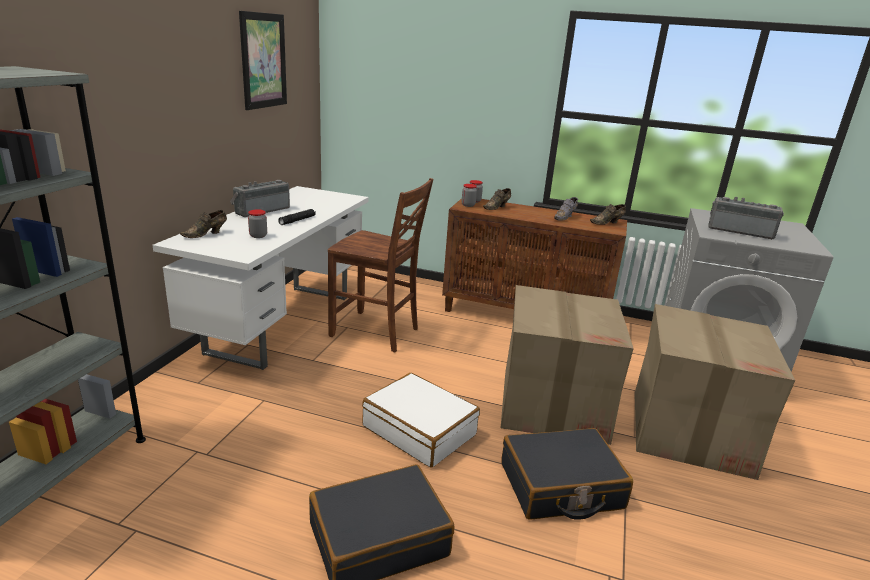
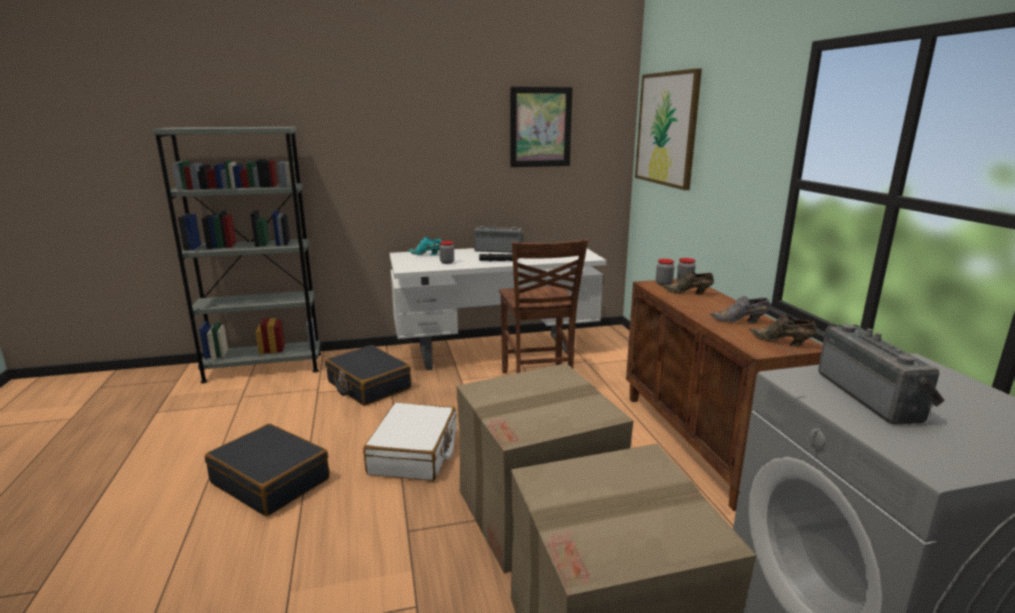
camera: 60 degrees right, 5 degrees down
brown shoe [180,210,227,238] -> turquoise shoe [408,237,442,256]
black suitcase [501,428,633,520] -> black suitcase moved to [325,345,411,406]
none -> picture [635,68,702,190]

